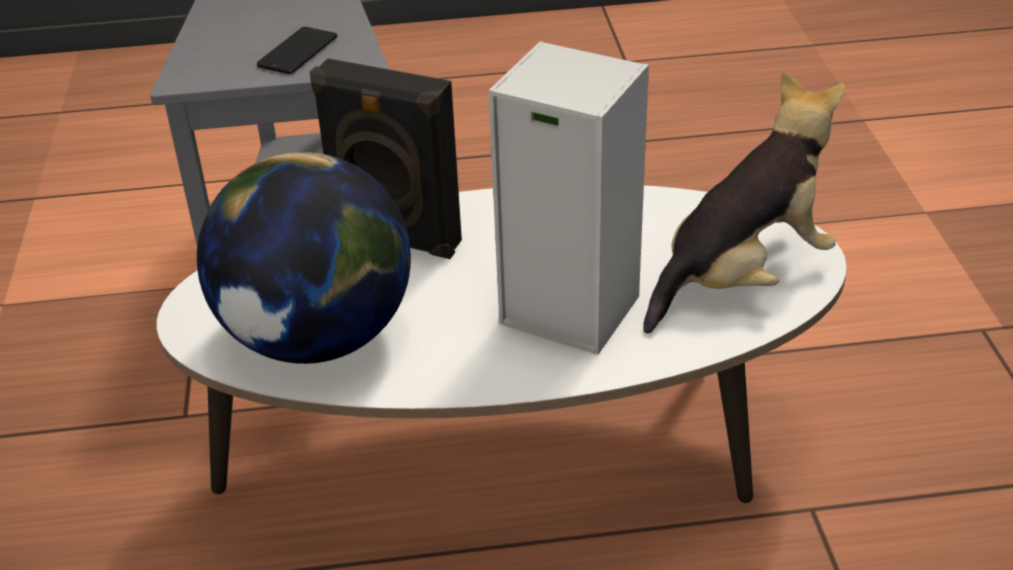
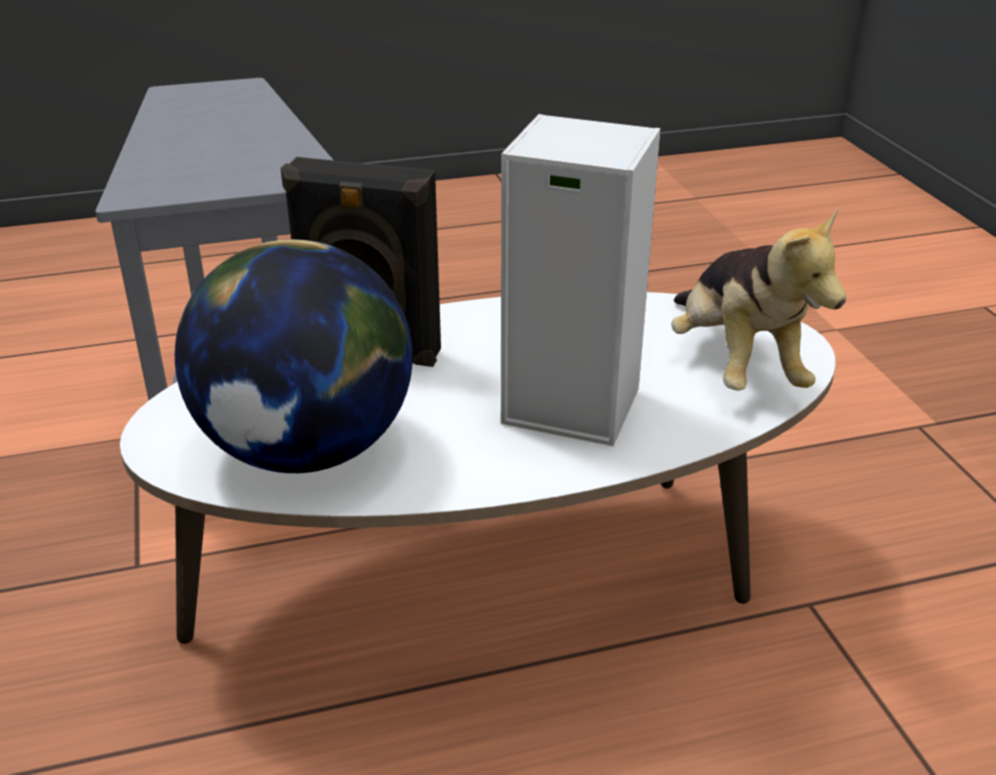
camera: 10 degrees left, 5 degrees down
phone [257,27,337,74] -> none
plush toy [643,72,845,334] -> plush toy turned 120 degrees clockwise [671,208,846,390]

